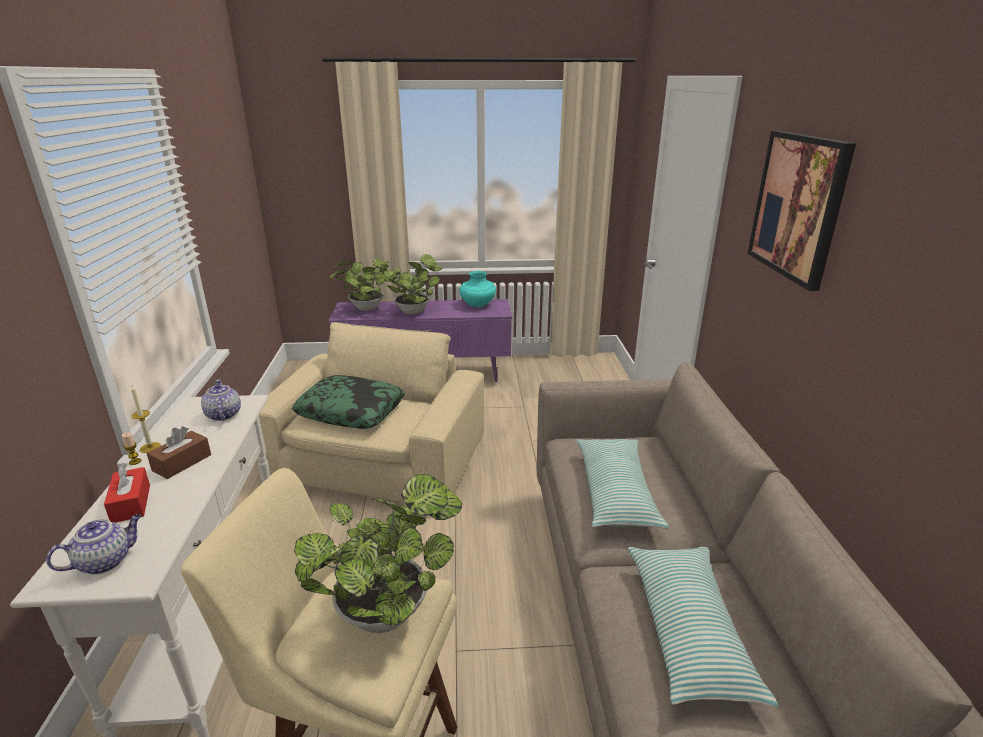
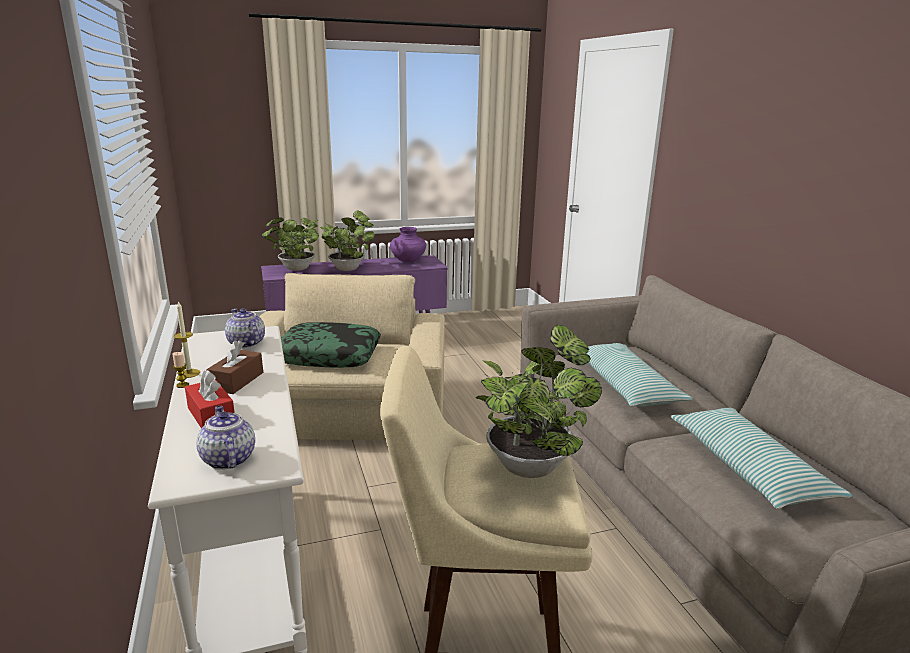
camera: 15 degrees left, 5 degrees down
teapot [46,514,142,575] -> teapot turned 60 degrees counterclockwise [196,406,255,470]
turquoise vase [459,271,496,307] -> purple vase [390,227,426,262]
picture [747,131,856,291] -> none

